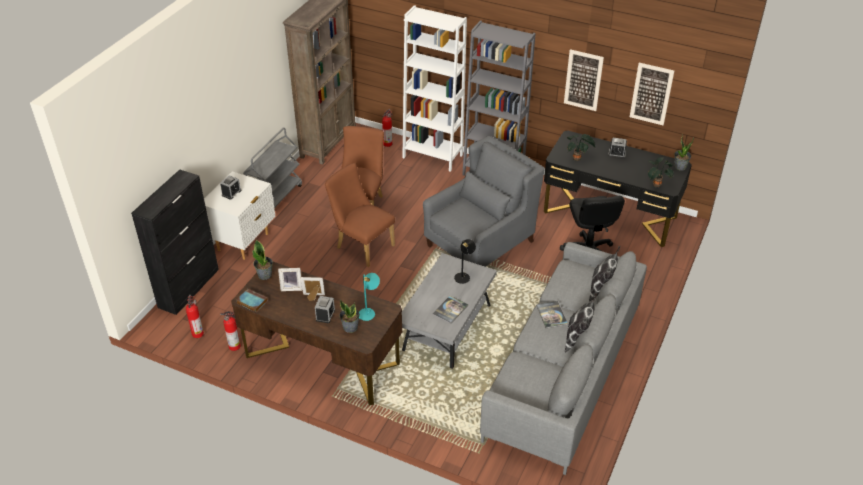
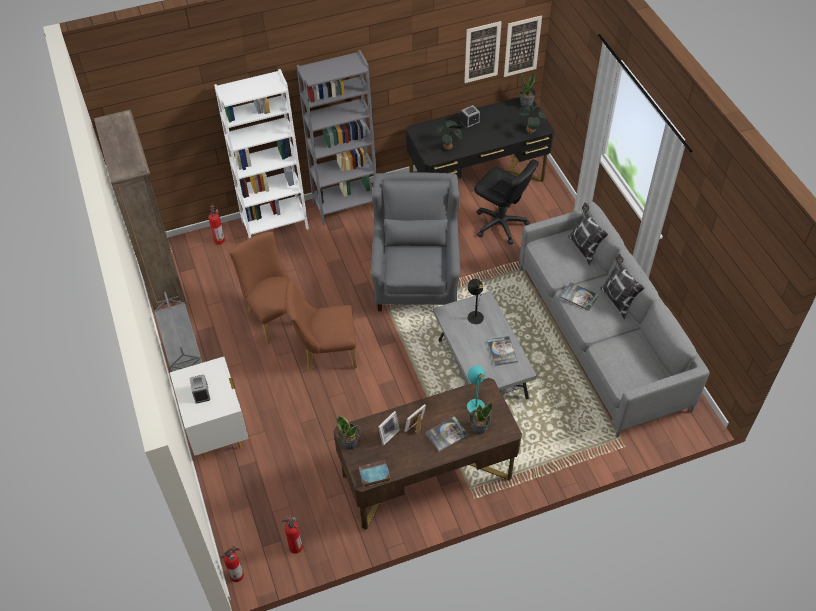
camera: 45 degrees left, 10 degrees up
black cabinet [131,170,219,315] -> none
fire extinguisher [220,311,241,351] -> fire extinguisher moved to [221,546,244,582]
alarm clock [315,296,335,323] -> book [425,416,469,452]
picture [564,49,604,111] -> picture moved to [504,15,542,77]

